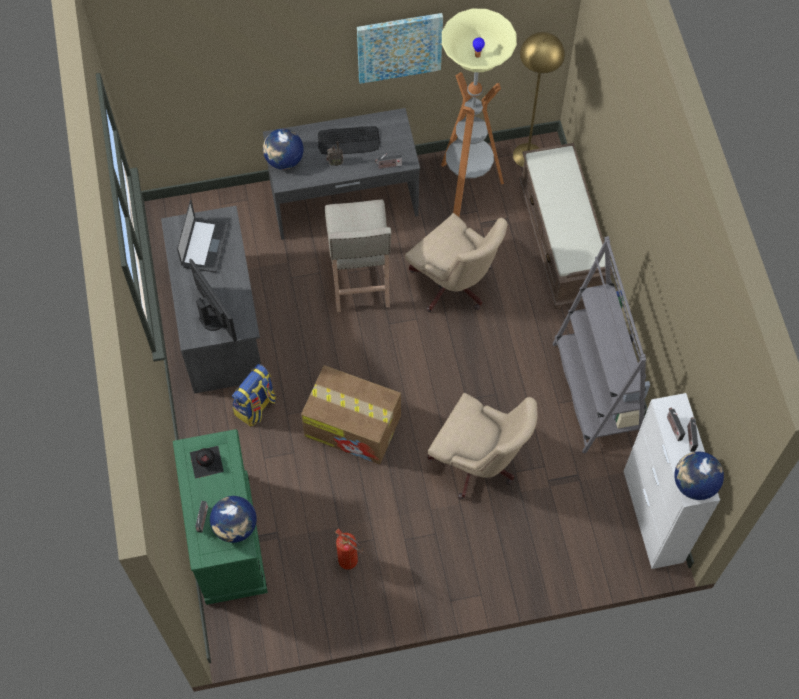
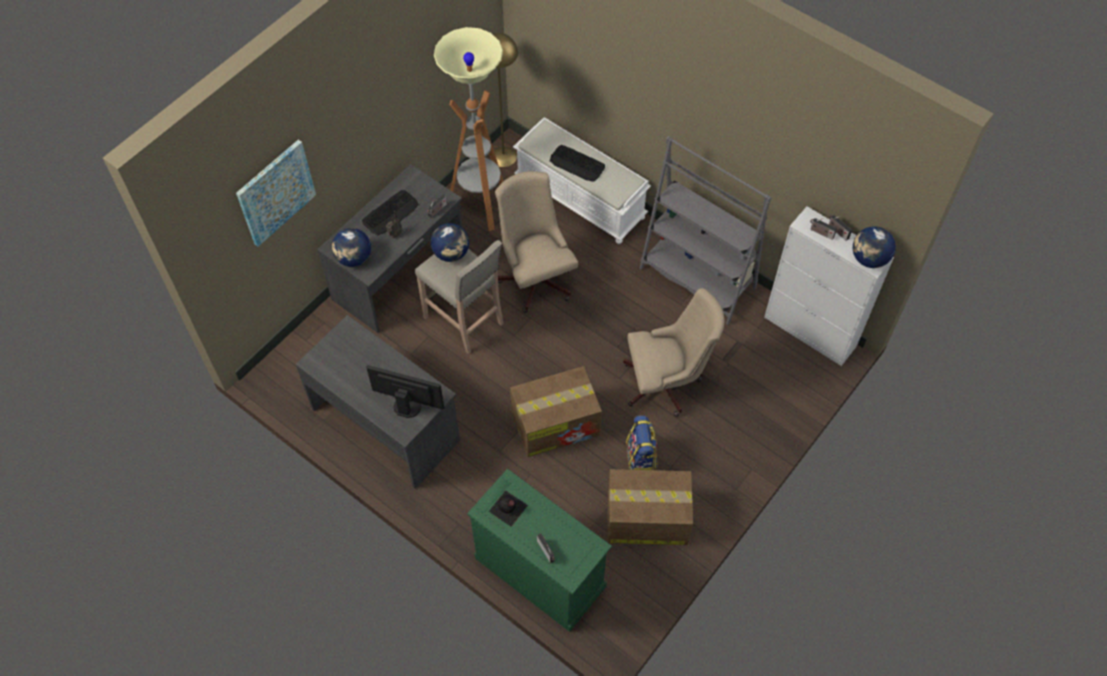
camera: 40 degrees left, 5 degrees down
laptop [177,200,229,272] -> none
globe [210,496,257,543] -> globe moved to [431,223,469,262]
backpack [232,364,276,426] -> backpack moved to [626,415,657,470]
fire extinguisher [335,528,364,570] -> cardboard box [607,469,693,545]
picture [357,13,443,84] -> picture moved to [236,140,316,246]
beige office chair [405,213,508,312] -> beige office chair turned 120 degrees counterclockwise [495,171,578,313]
brown bench [519,143,612,309] -> white bench [513,117,651,244]
none -> keyboard [550,145,605,182]

